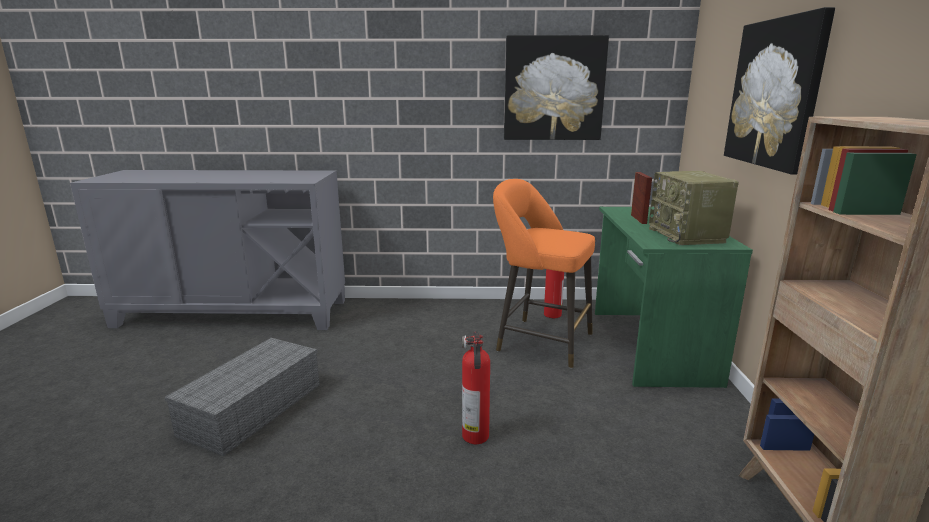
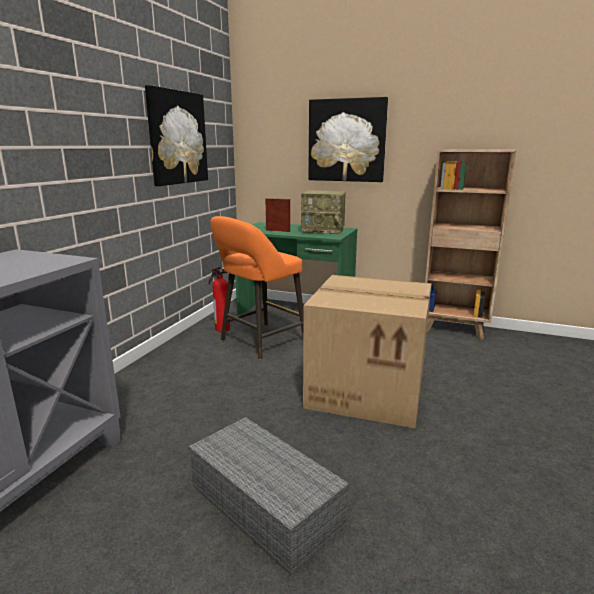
camera: 70 degrees left, 0 degrees up
fire extinguisher [462,331,490,444] -> cardboard box [303,275,432,428]

